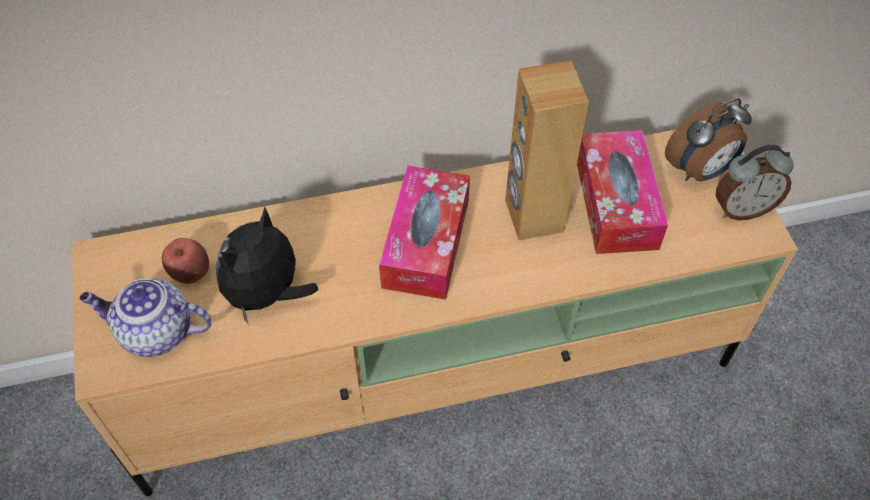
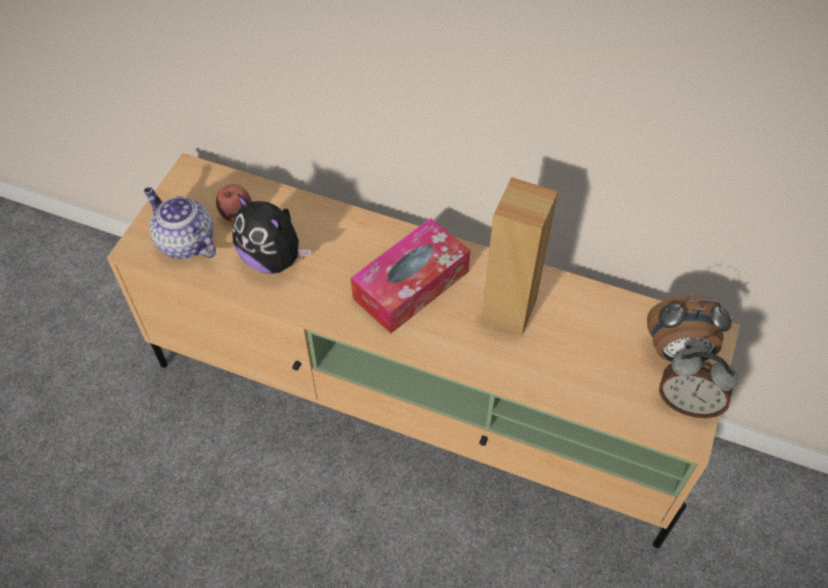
camera: 35 degrees right, 0 degrees up
plush toy [216,207,318,325] -> plush toy turned 120 degrees counterclockwise [232,193,311,274]
tissue box [577,130,668,254] -> none

